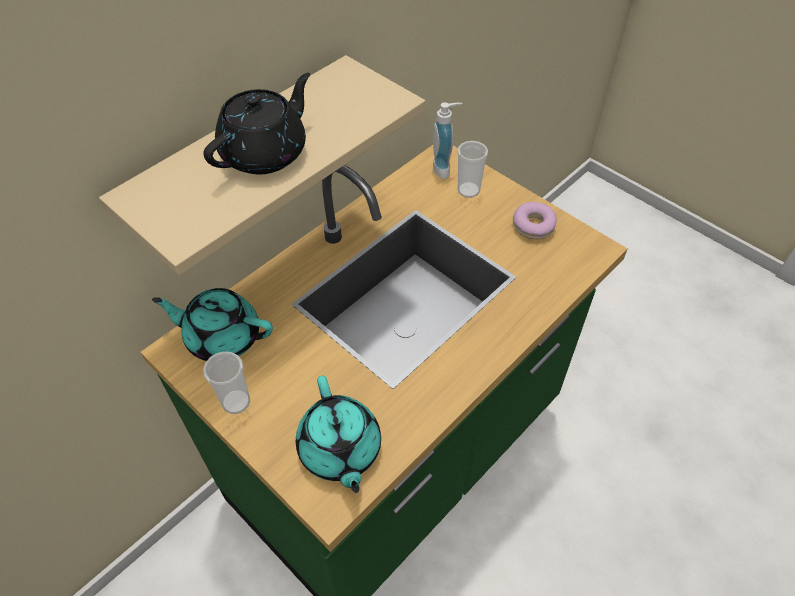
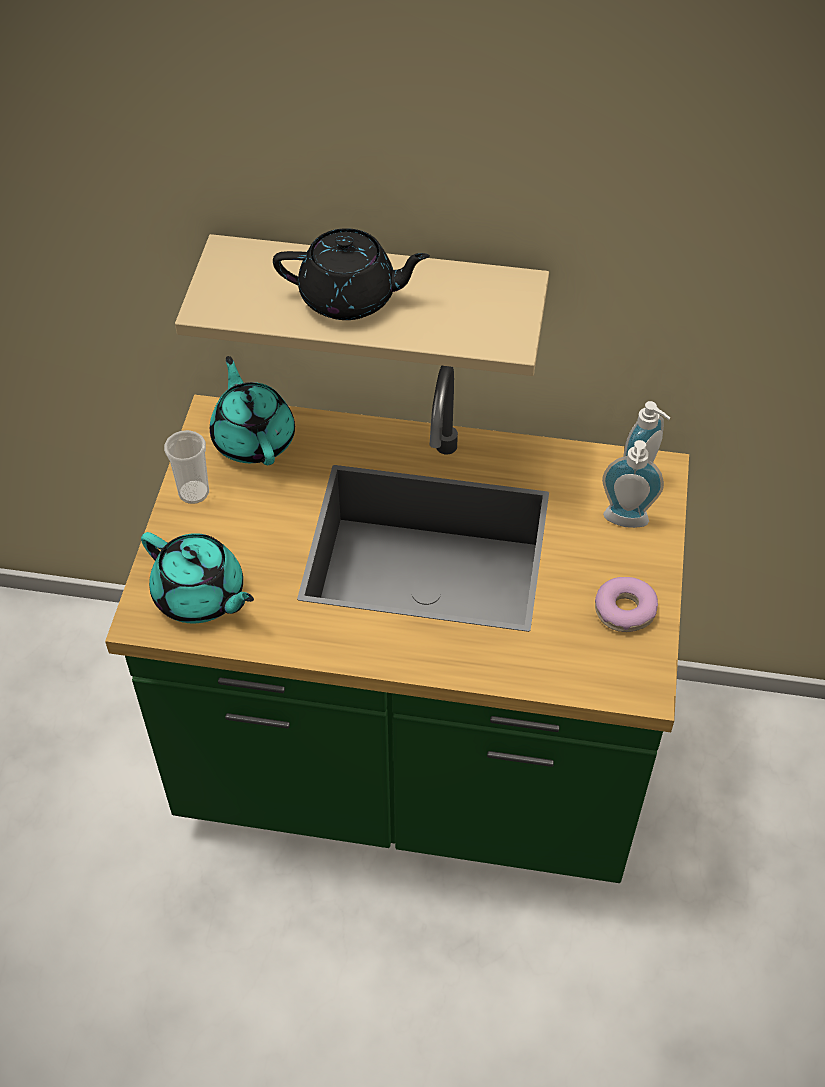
camera: 55 degrees right, 0 degrees up
turquoise teapot [296,376,381,493] -> turquoise teapot turned 90 degrees counterclockwise [141,532,254,623]
cup [457,141,488,198] -> soap dispenser [602,440,664,528]

